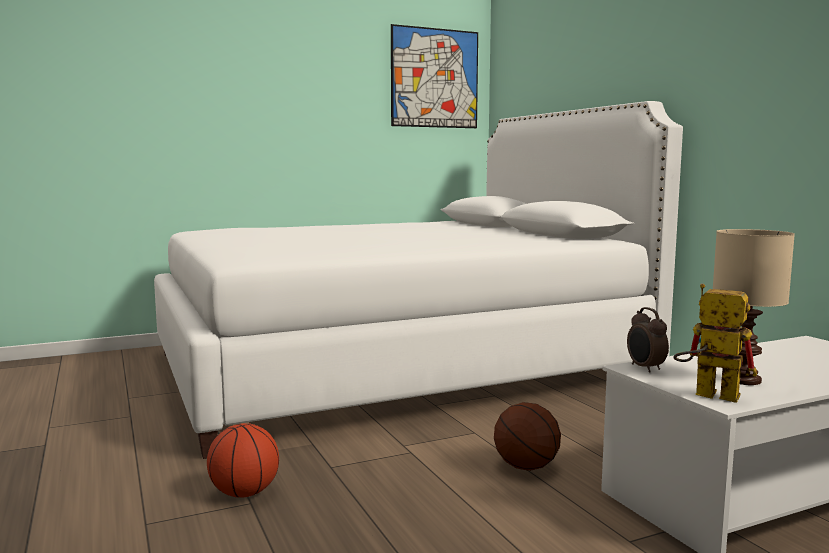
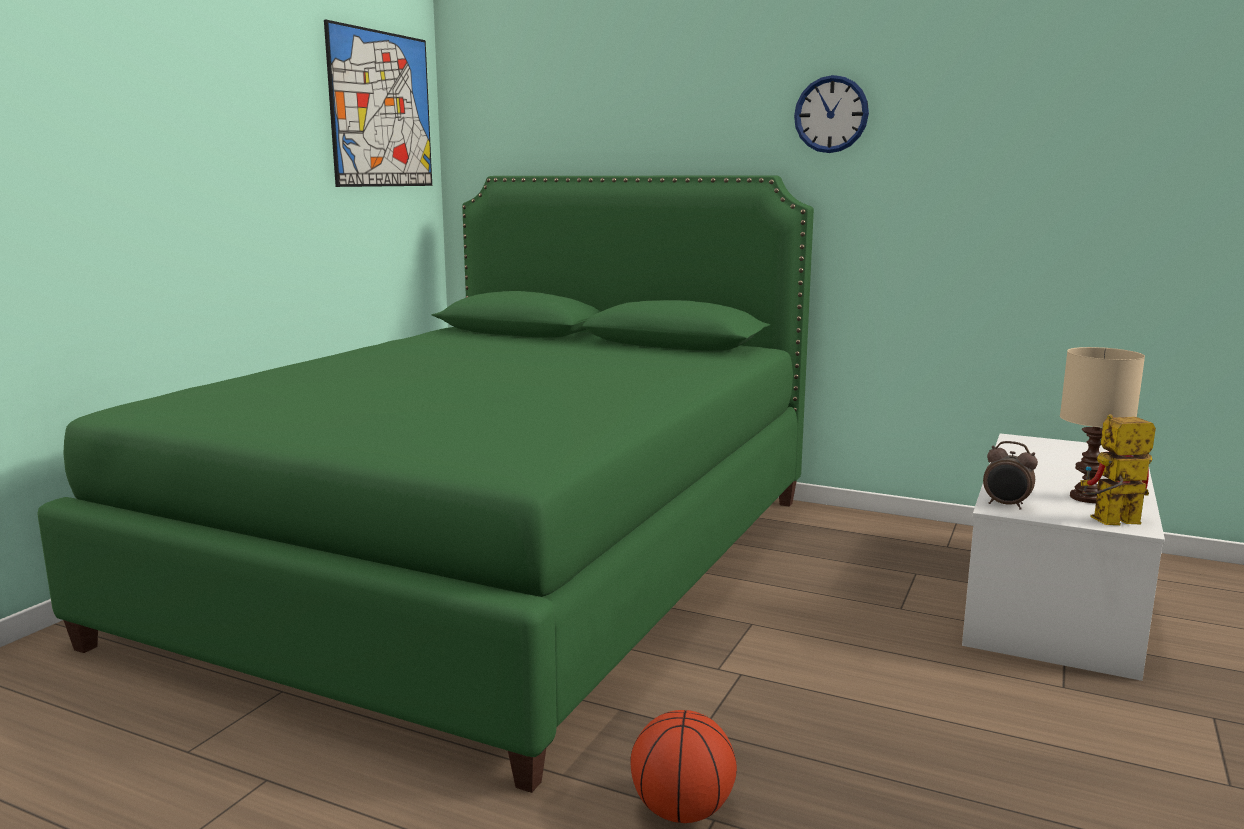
camera: 40 degrees left, 5 degrees up
white bed [154,101,683,459] -> green bed [37,175,814,793]
basketball [494,402,561,471] -> none
none -> wall clock [794,75,869,153]

